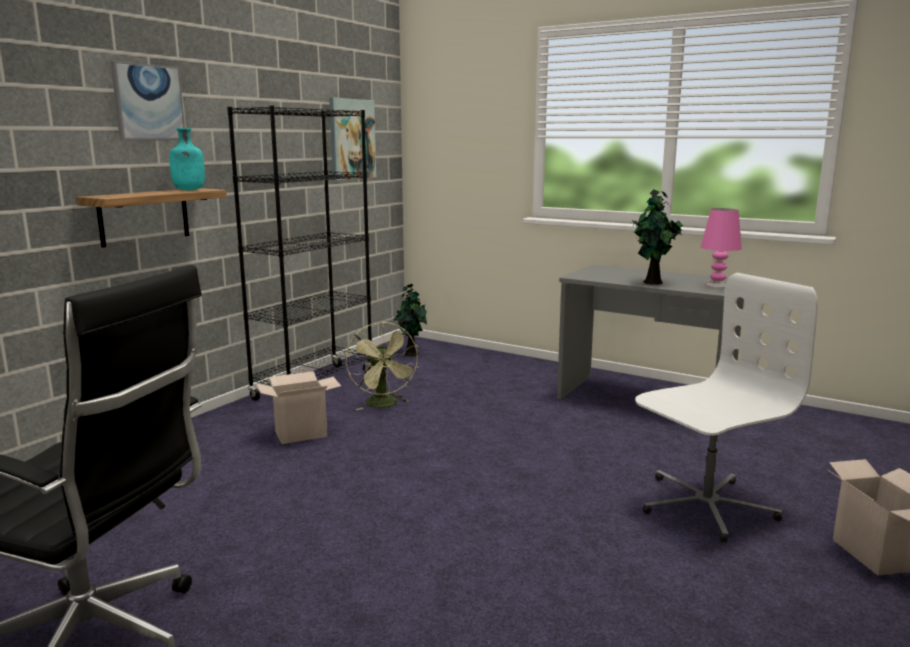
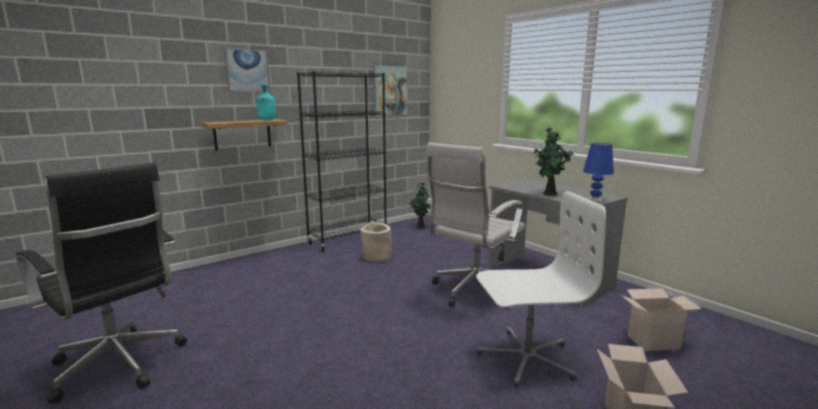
camera: 20 degrees right, 0 degrees up
cardboard box [256,371,341,444] -> cardboard box moved to [621,288,702,351]
green fan [346,322,419,410] -> beige planter [360,222,392,262]
pink table lamp [701,208,742,288] -> blue table lamp [583,143,614,202]
none -> white office chair [426,142,525,309]

